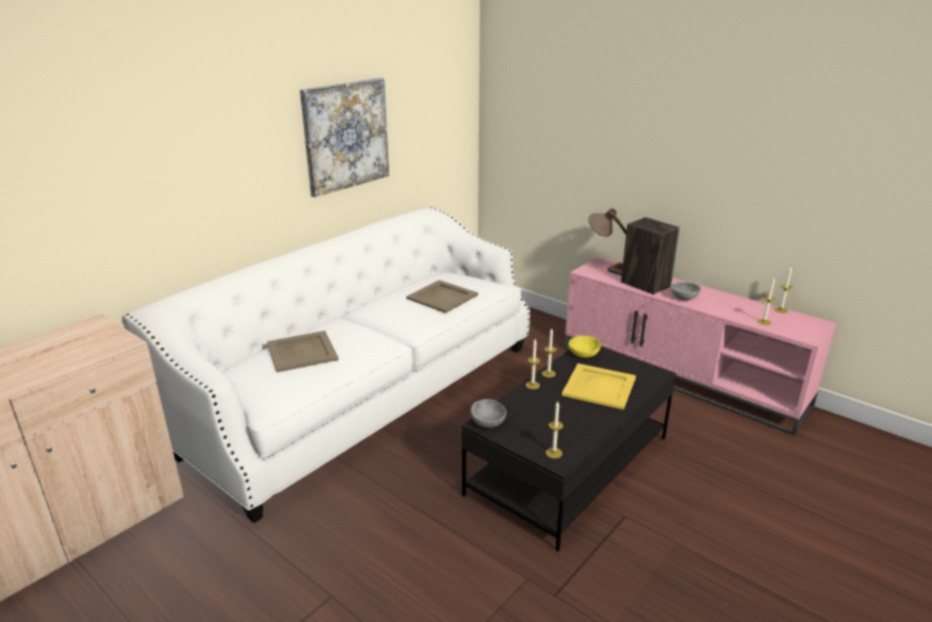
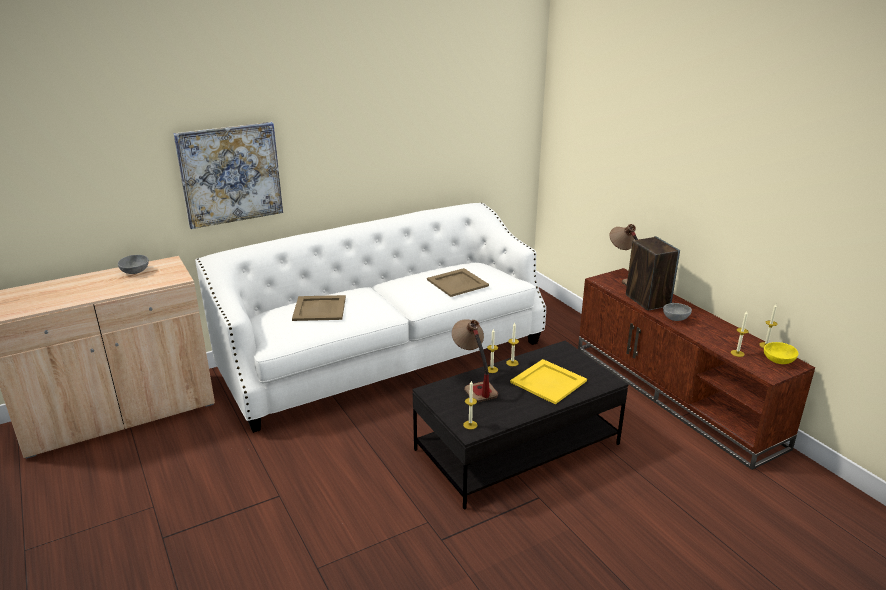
camera: 20 degrees right, 0 degrees up
picture [300,78,389,197] -> picture moved to [174,122,283,229]
grey bowl [471,399,506,428] -> grey bowl moved to [118,255,149,274]
pink tv stand [564,257,836,436] -> brown tv stand [578,268,815,470]
yellow bowl [569,336,601,358] -> yellow bowl moved to [764,342,799,364]
none -> table lamp [452,319,498,402]

